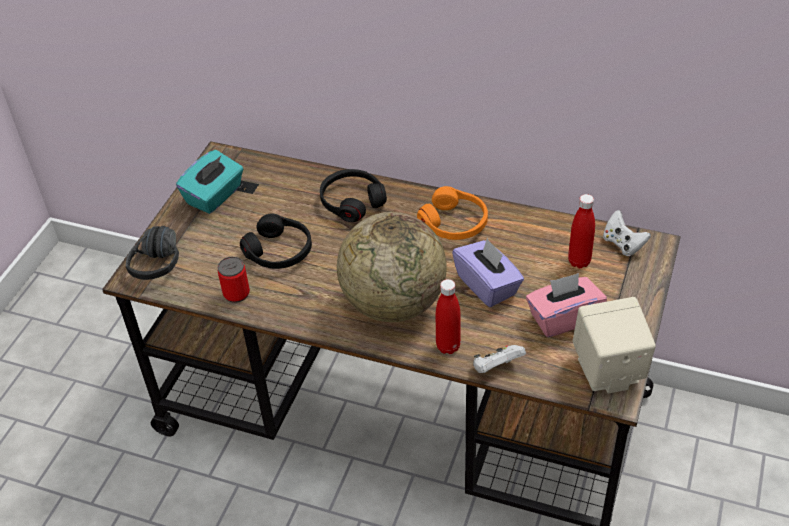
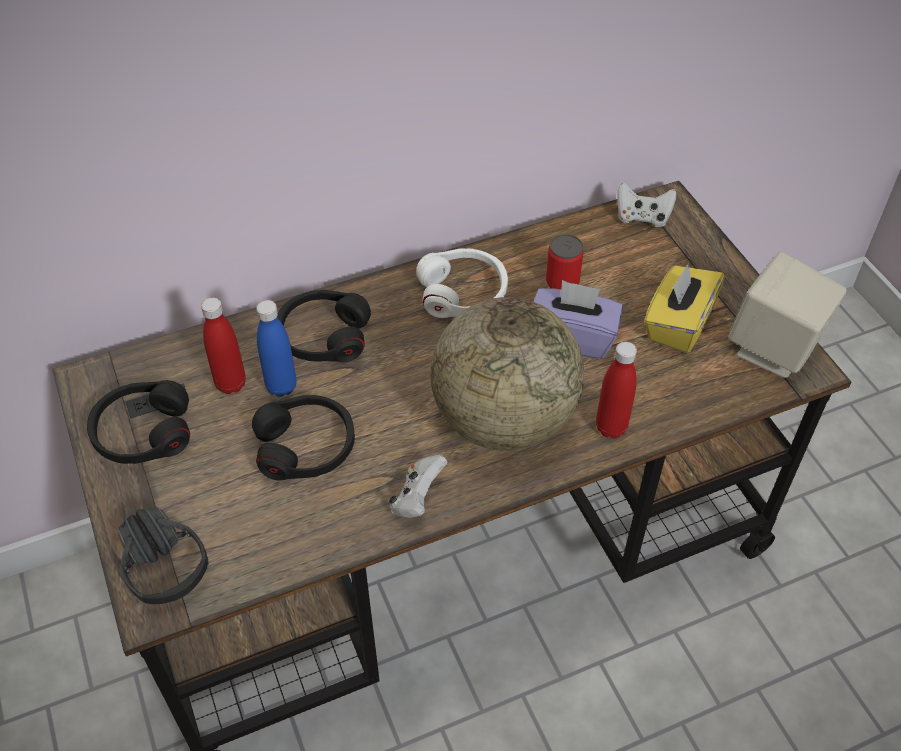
camera: 45 degrees left, 5 degrees up
turquoise tissue box [176,150,243,214] -> black headphones [87,380,190,464]
can [218,257,250,303] -> can moved to [546,234,584,289]
orange headphones [417,186,488,240] -> white headphones [416,248,508,318]
white game controller [473,345,526,373] -> white game controller moved to [389,454,448,518]
pink tissue box [526,273,607,337] -> yellow tissue box [644,263,725,353]
red bottle [568,194,595,268] -> red bottle moved to [201,297,246,394]
none -> blue bottle [256,300,296,397]

